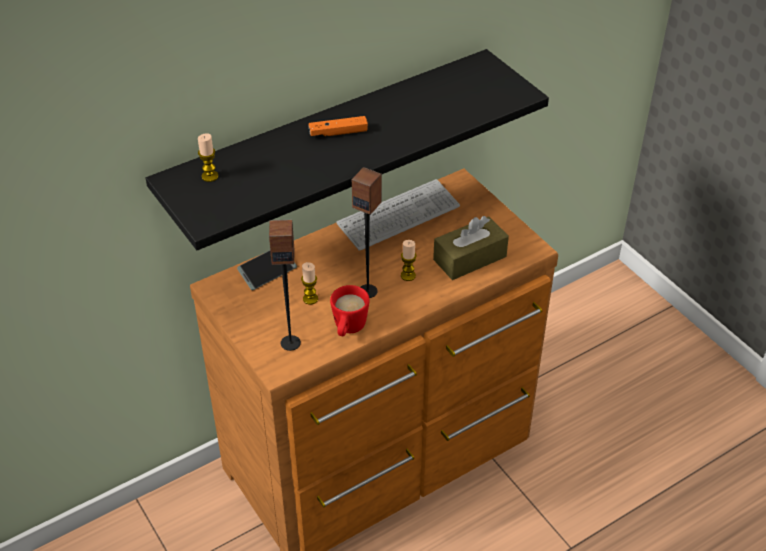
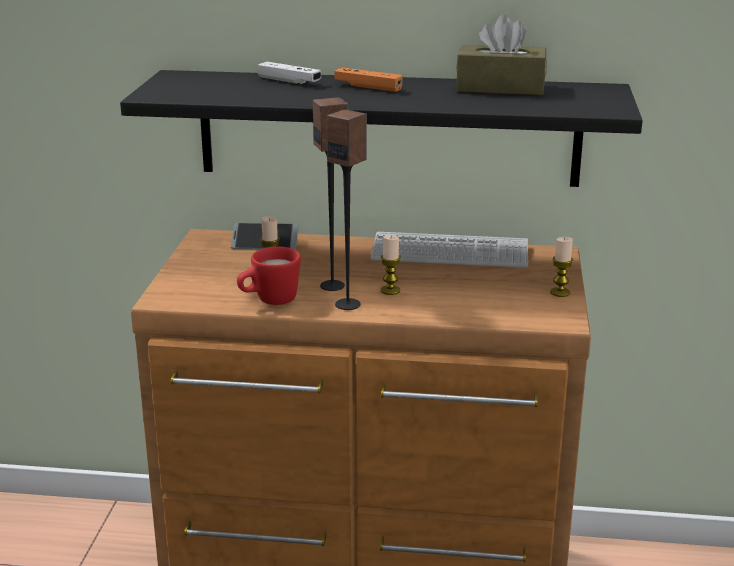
camera: 40 degrees right, 20 degrees down
candle [198,133,218,182] -> candle moved to [550,237,573,297]
speaker [269,220,301,351] -> speaker moved to [327,109,367,310]
brown tissue box [433,216,509,280] -> brown tissue box moved to [456,14,546,95]
none -> white game controller [258,62,321,84]

